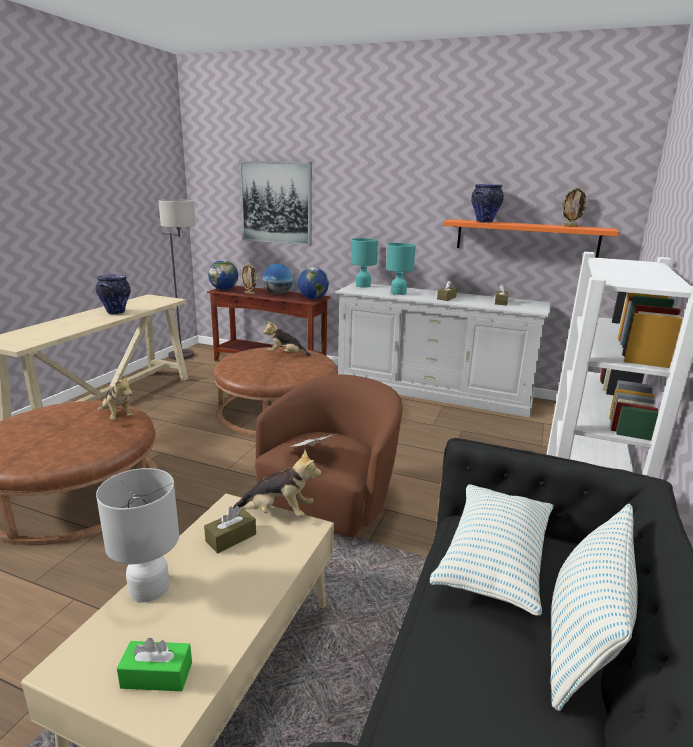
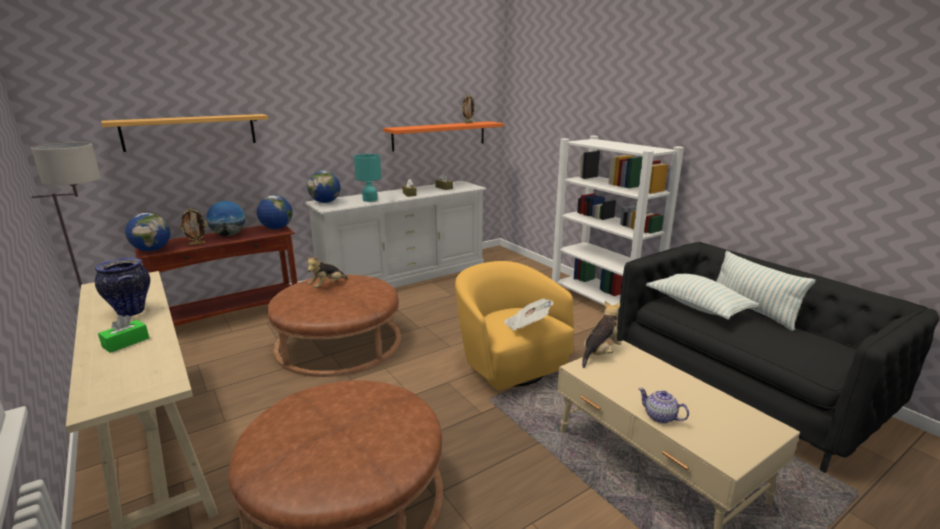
camera: 55 degrees left, 0 degrees up
grey table lamp [96,468,179,602] -> teapot [638,388,689,424]
plush toy [98,374,134,420] -> none
green tissue box [117,638,192,691] -> green tissue box moved to [98,315,149,353]
brown tissue box [204,506,256,554] -> none
picture [239,160,312,246] -> shelf [101,114,268,152]
brown armchair [255,374,403,537] -> yellow armchair [455,261,574,390]
turquoise table lamp [351,238,378,288] -> globe [307,171,340,203]
vase [471,184,504,223] -> none

